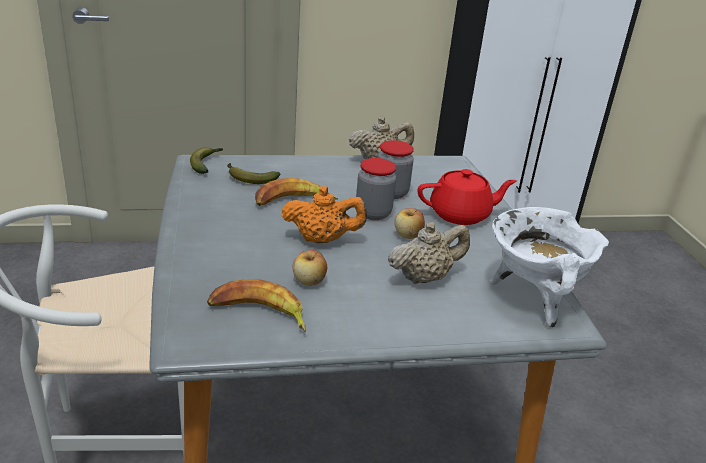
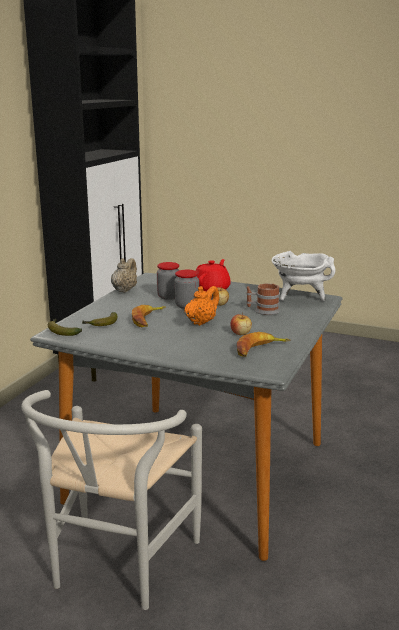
camera: 55 degrees left, 10 degrees down
beige teapot [388,222,470,284] -> mug [246,283,280,315]

